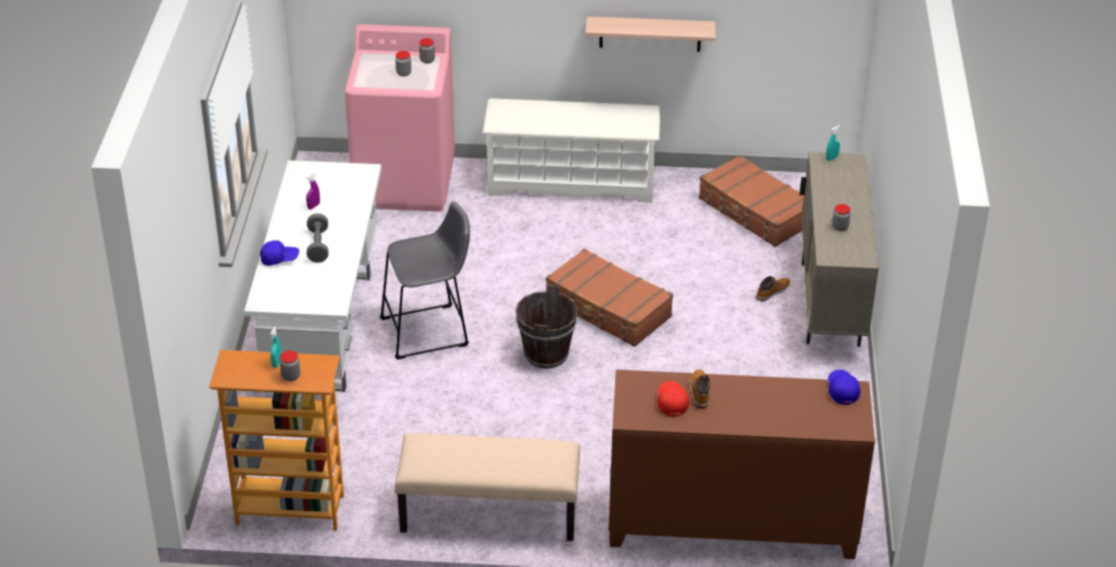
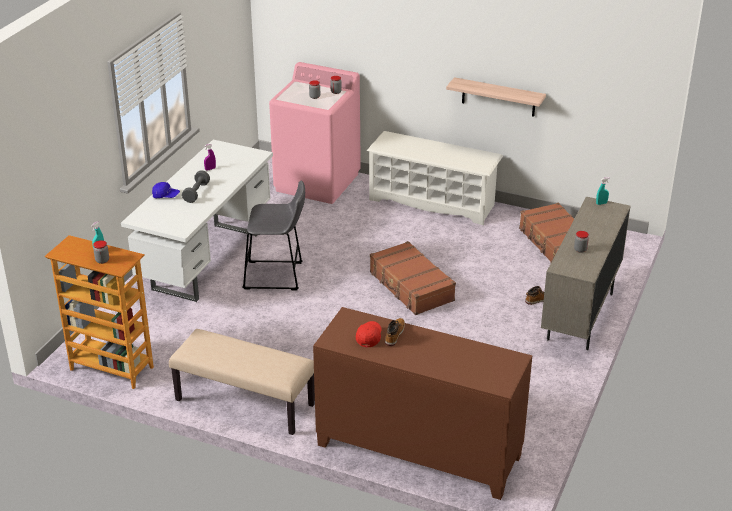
camera: 20 degrees right, 5 degrees down
brown bucket [515,285,578,368] -> none
blue cap [828,369,860,405] -> none

